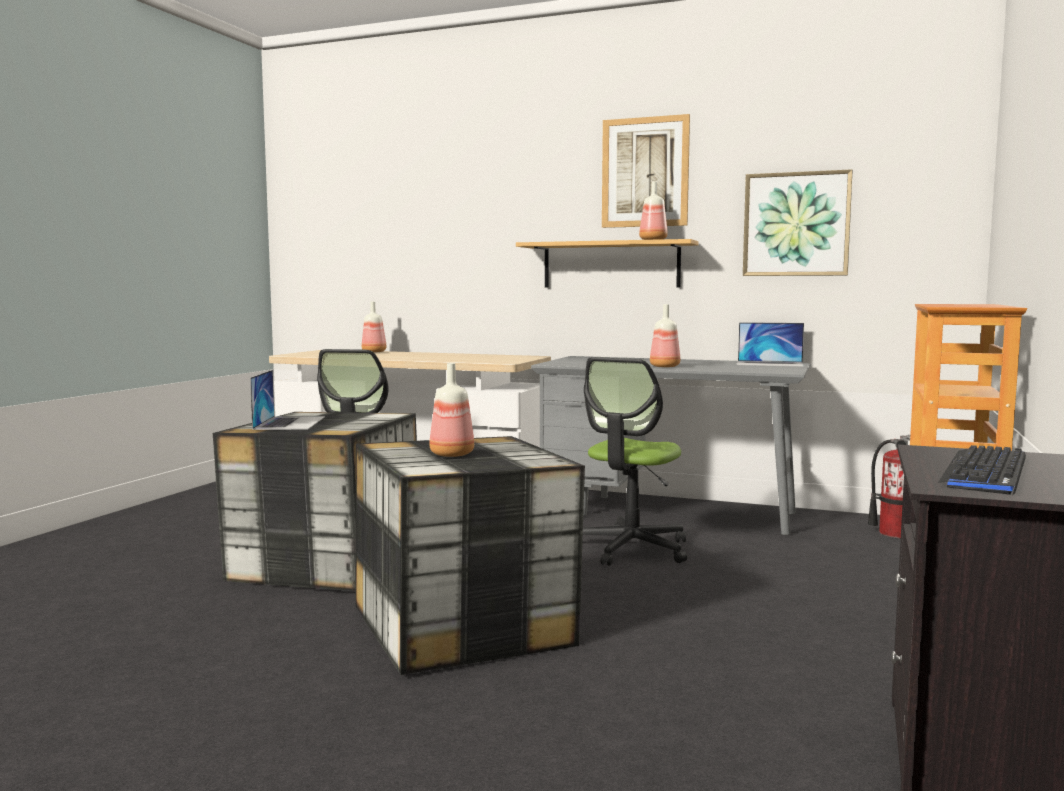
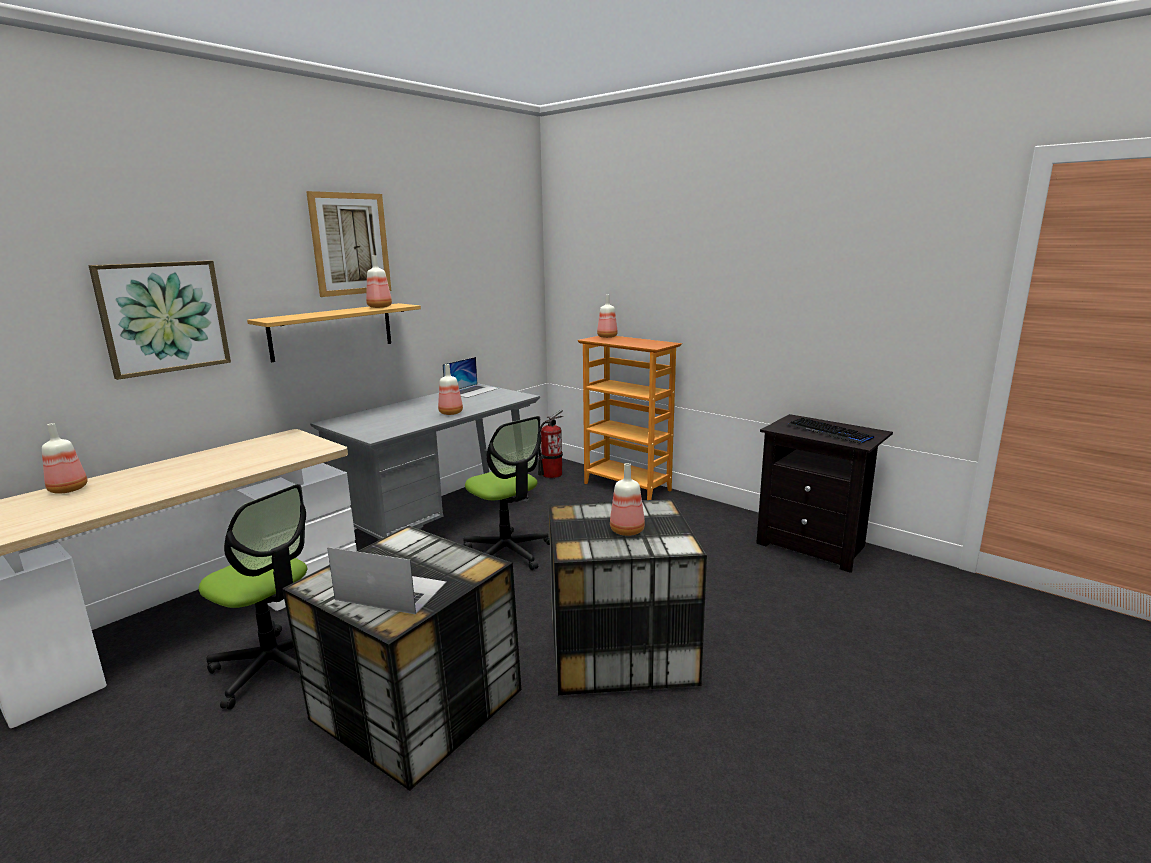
camera: 70 degrees left, 10 degrees up
picture [743,169,853,276] -> picture moved to [88,260,231,380]
none -> bottle [597,295,618,338]

